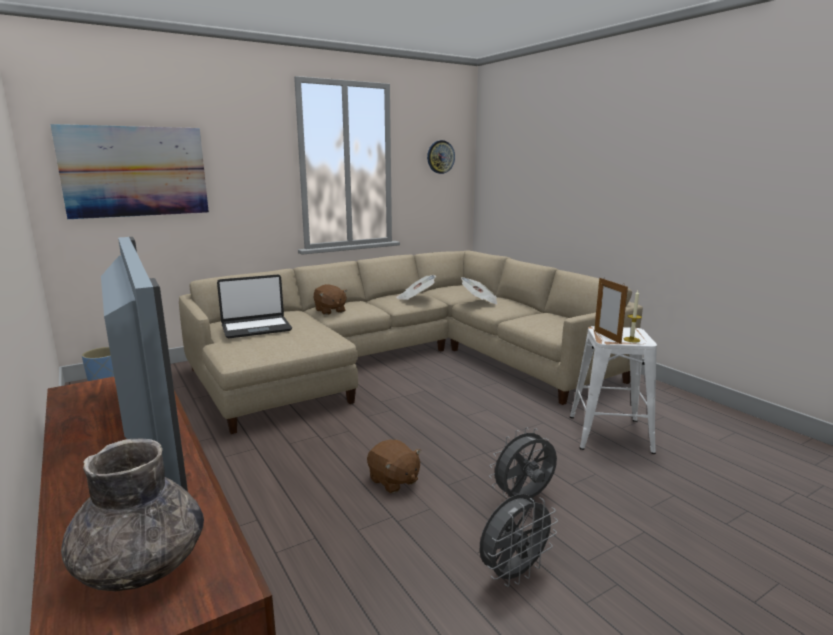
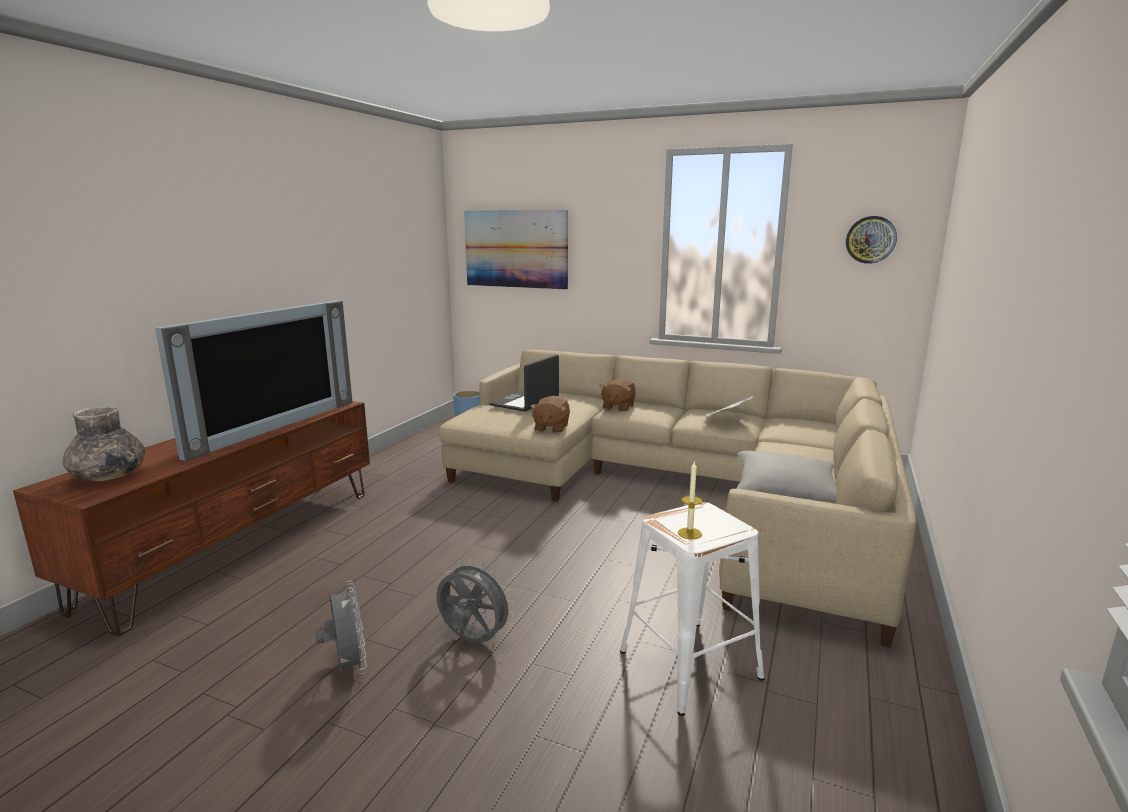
camera: 55 degrees right, 0 degrees up
laptop [217,275,292,338] -> laptop turned 90 degrees clockwise [489,354,559,412]
brown plush toy [367,440,421,493] -> brown plush toy moved to [531,396,570,433]
newspaper [461,277,497,305] -> none
grey fan [480,494,558,587] -> grey fan turned 135 degrees counterclockwise [315,581,367,674]
picture frame [594,277,628,344] -> none
none -> grey pillow [737,451,837,503]

